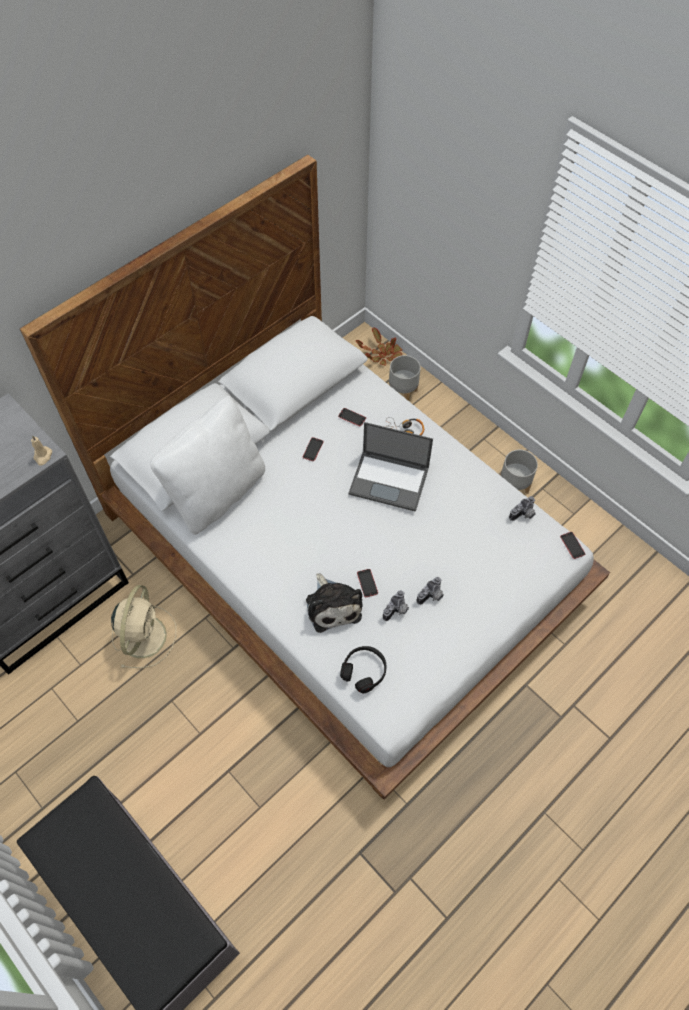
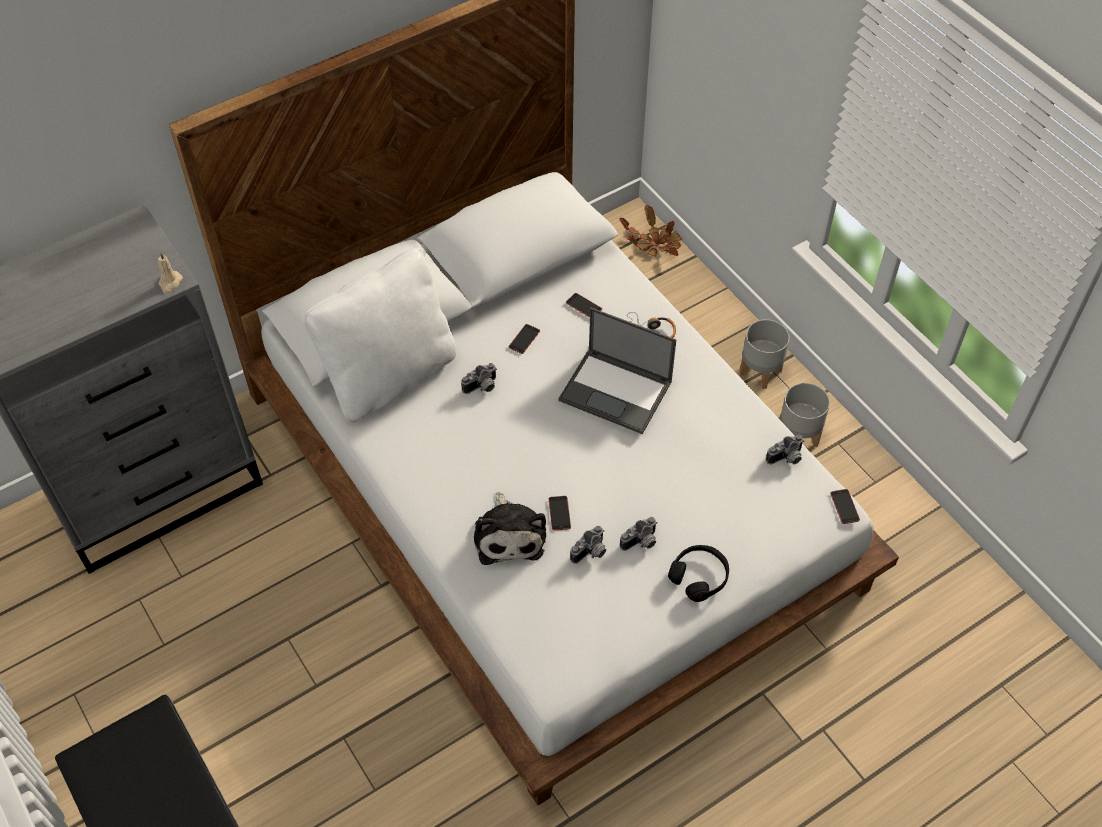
camera: 10 degrees right, 5 degrees down
beige fan [111,585,176,668] -> none
black headphones [340,646,387,693] -> black headphones moved to [668,545,729,602]
grey planter [389,355,421,401] -> grey planter moved to [740,319,790,389]
none -> camera [461,363,497,394]

